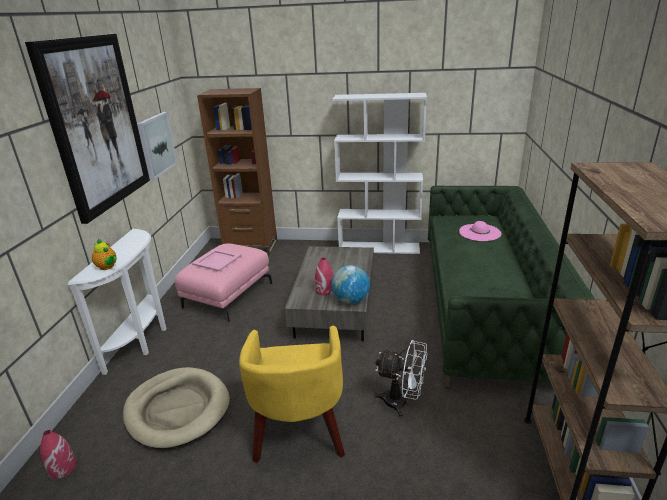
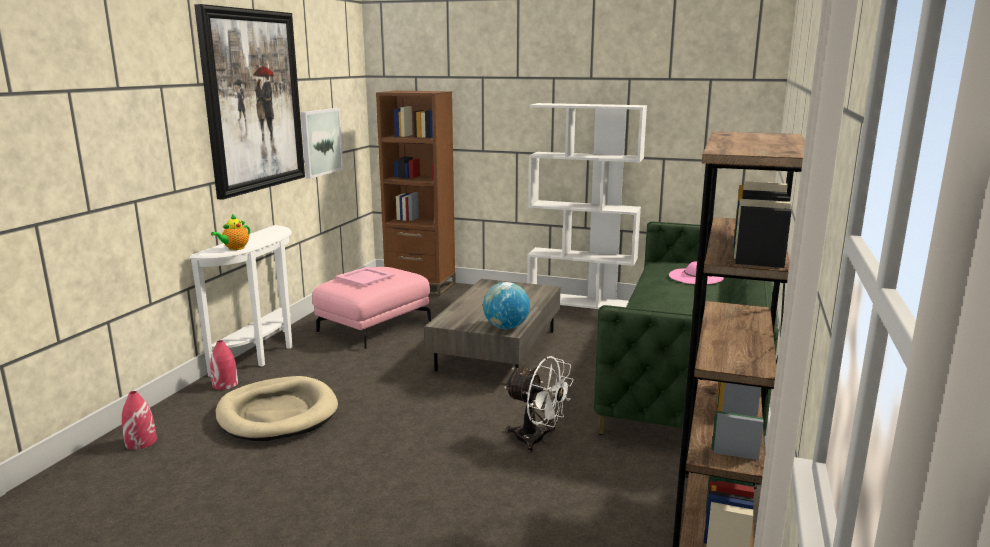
camera: 10 degrees right, 10 degrees down
teapot [92,239,117,270] -> teapot turned 75 degrees clockwise [211,214,250,250]
yellow armchair [239,326,345,463] -> none
red vase [315,258,334,296] -> red vase moved to [210,340,238,390]

